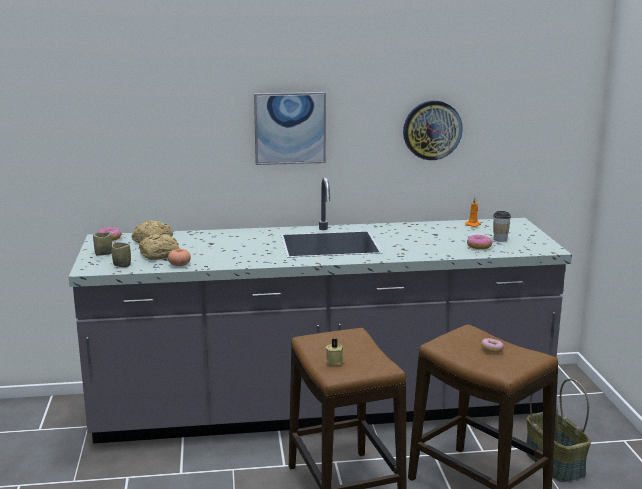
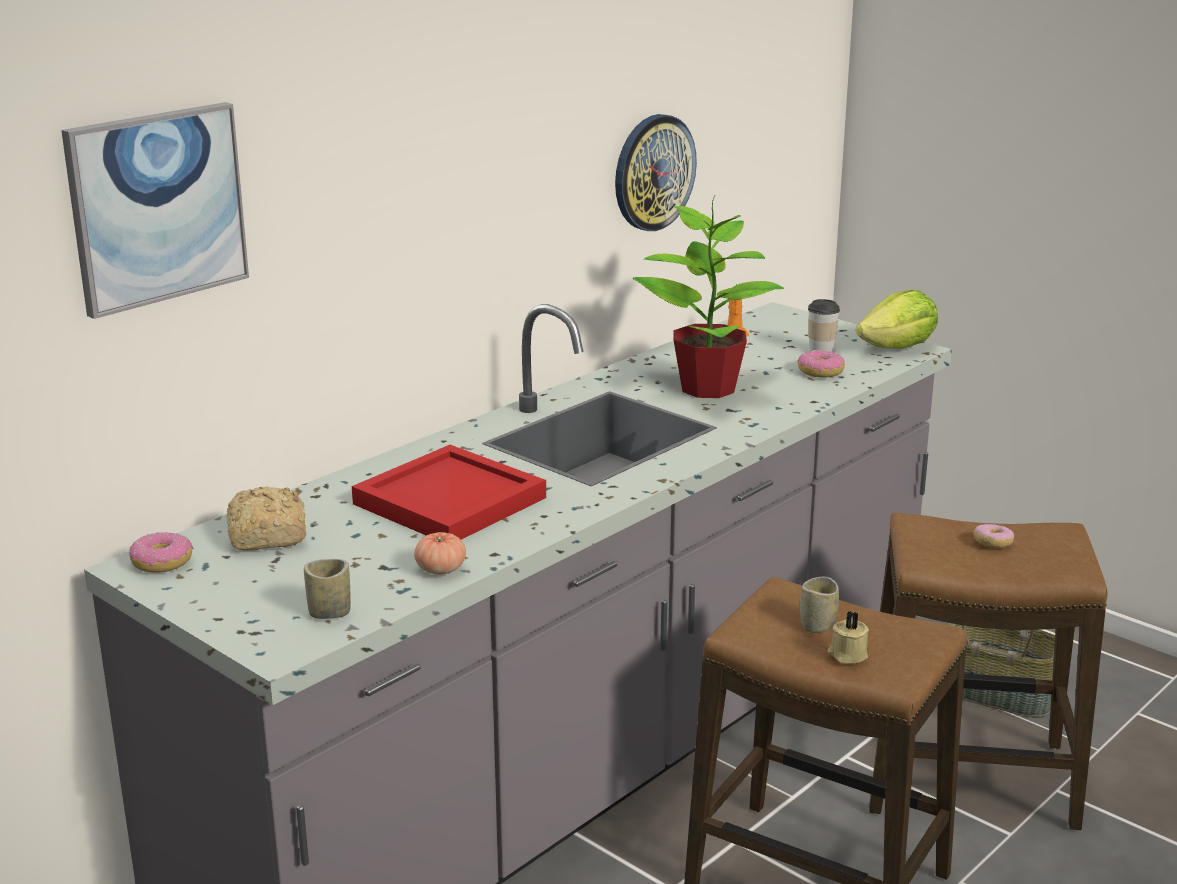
camera: 40 degrees left, 5 degrees up
cup [93,232,112,256] -> cup moved to [799,577,839,633]
bread [139,233,179,260] -> none
picture [254,92,326,165] -> picture moved to [61,102,249,319]
none -> red tray [352,445,546,540]
none -> potted plant [633,194,784,398]
none -> lettuce [856,290,938,349]

